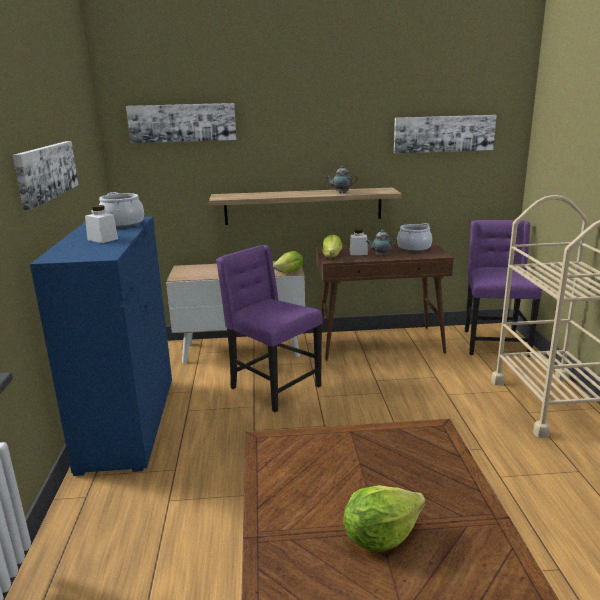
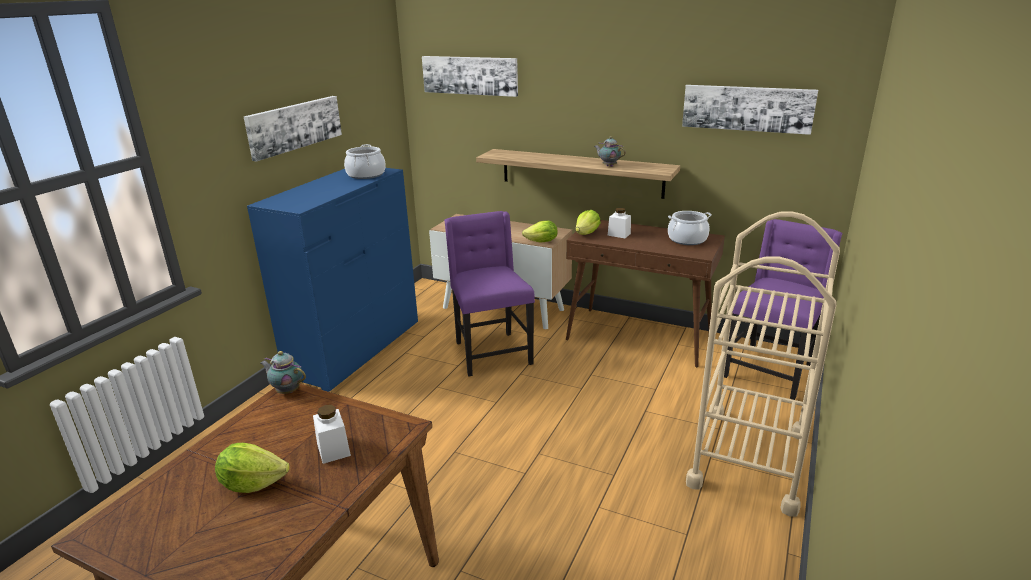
camera: 30 degrees right, 5 degrees up
white jar [85,205,118,243] -> white jar moved to [313,405,351,464]
teapot [366,230,397,257] -> teapot moved to [260,351,306,394]

